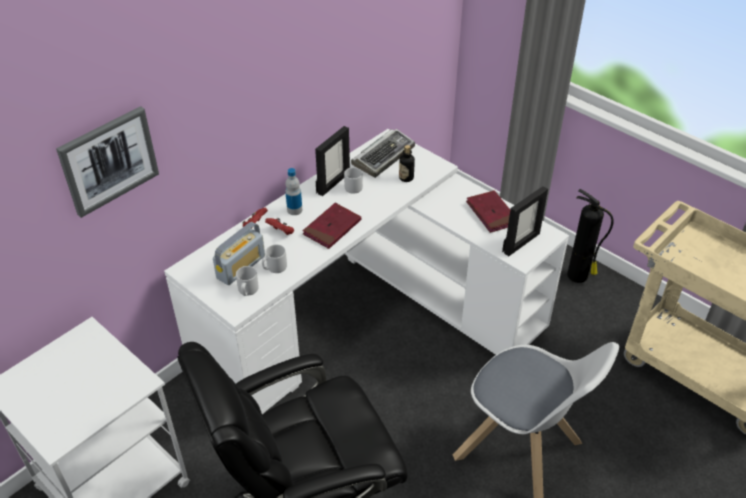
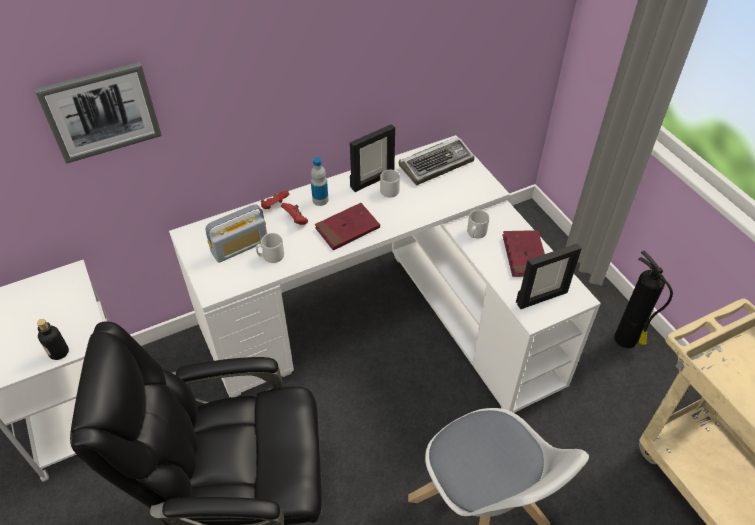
camera: 20 degrees right, 5 degrees up
grey mug [236,266,259,296] -> grey mug moved to [467,210,489,238]
bottle [399,145,415,182] -> bottle moved to [37,319,69,360]

